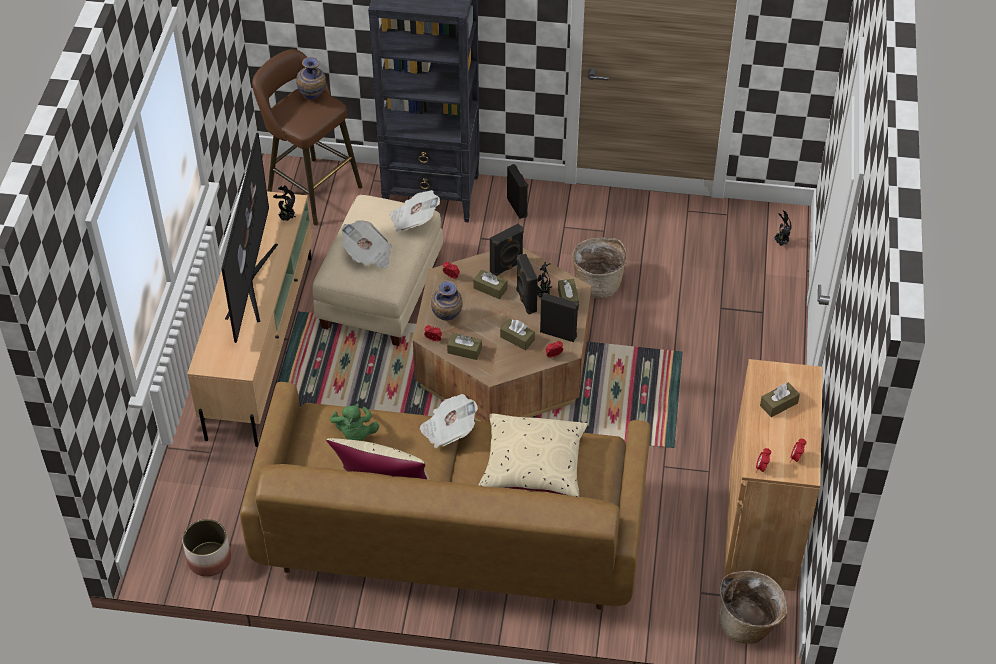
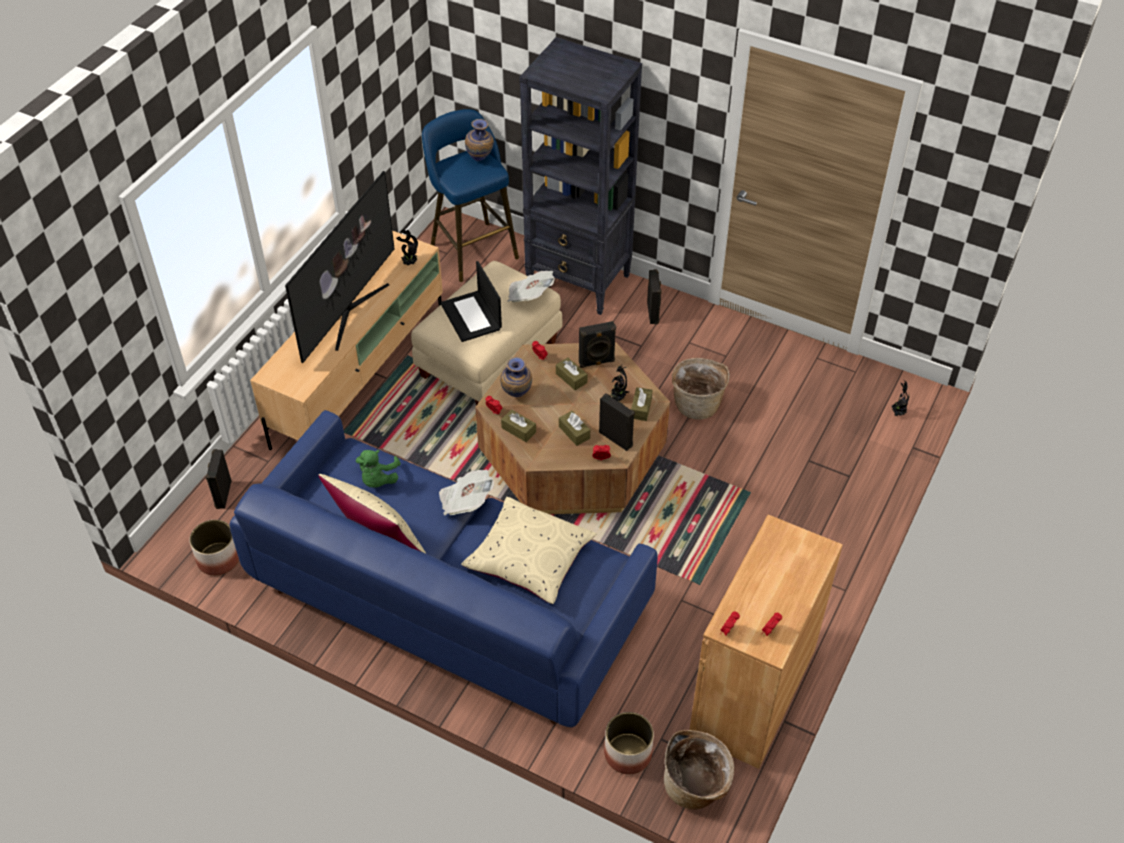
camera: 20 degrees right, 0 degrees up
brown sofa [240,382,651,610] -> blue sofa [230,410,658,727]
brown stool [252,49,362,225] -> blue stool [422,109,519,282]
newspaper [342,220,392,269] -> laptop [440,261,502,342]
black speaker [516,254,538,314] -> black speaker moved to [206,449,232,509]
brown tissue box [760,382,800,417] -> none
none -> planter [604,712,654,774]

